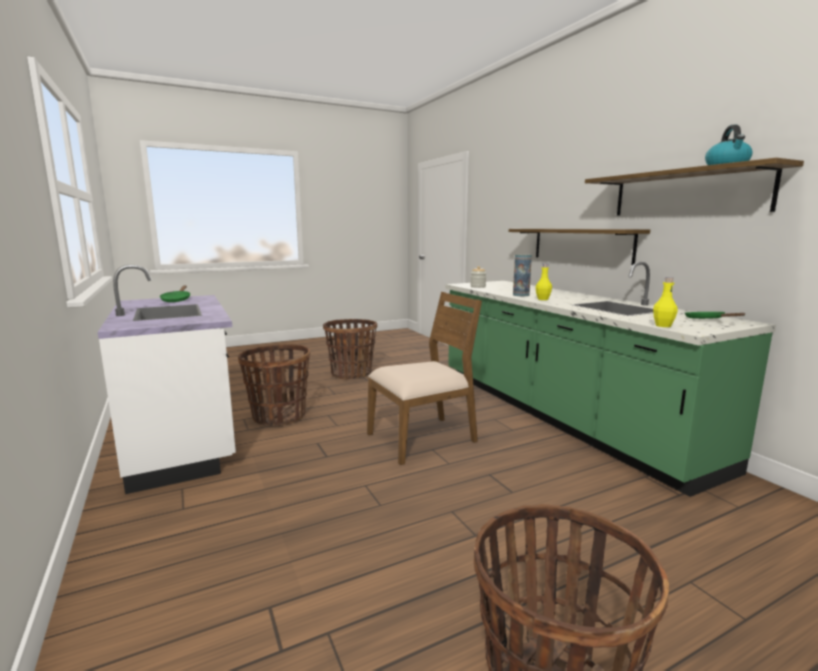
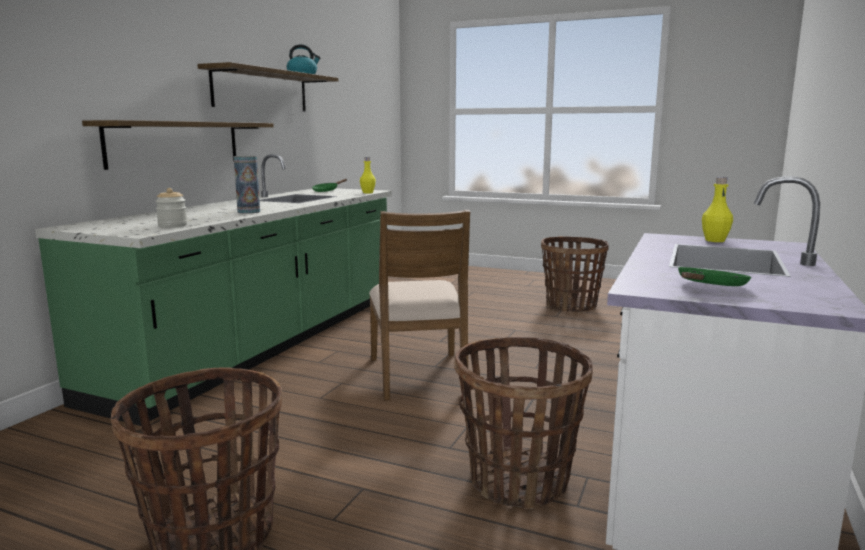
camera: 130 degrees left, 0 degrees up
brown chair [367,292,482,465] -> brown chair turned 120 degrees counterclockwise [369,210,470,400]
yellow bottle [536,263,552,300] -> yellow bottle moved to [702,177,733,242]

